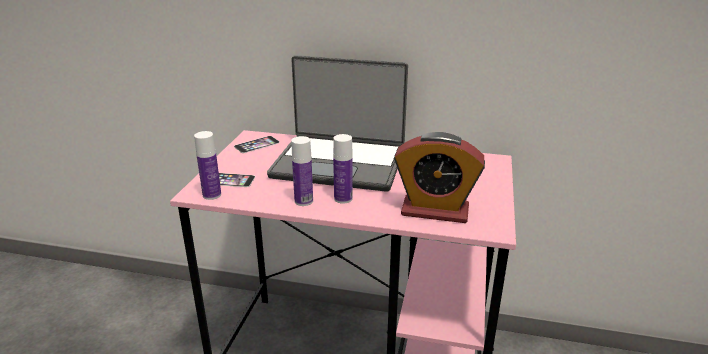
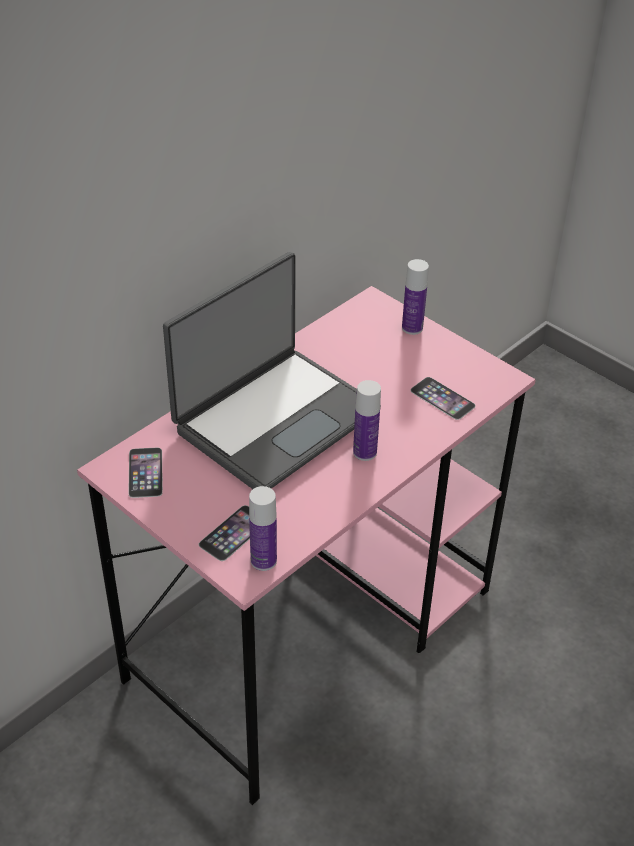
camera: 60 degrees left, 15 degrees up
bottle [291,136,313,206] -> bottle moved to [402,259,429,335]
alarm clock [394,132,485,223] -> phone [410,377,475,420]

